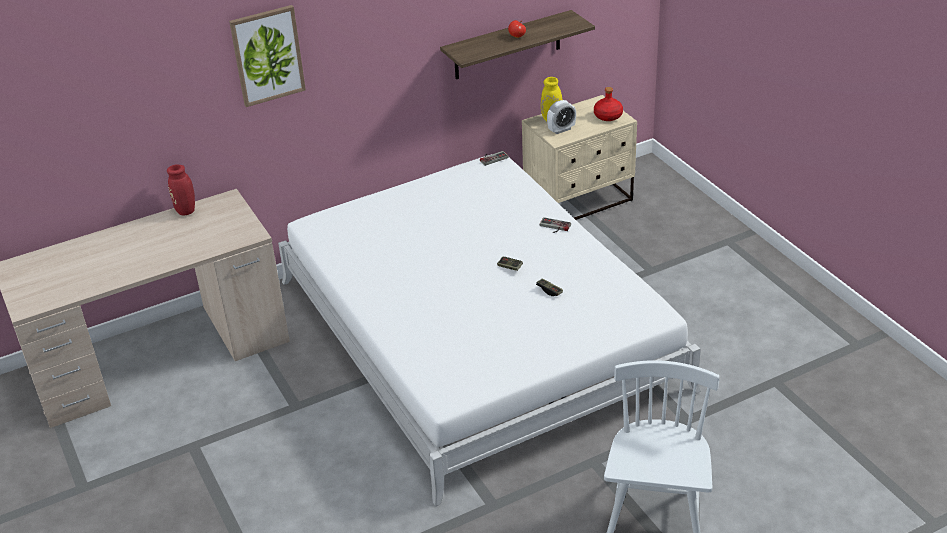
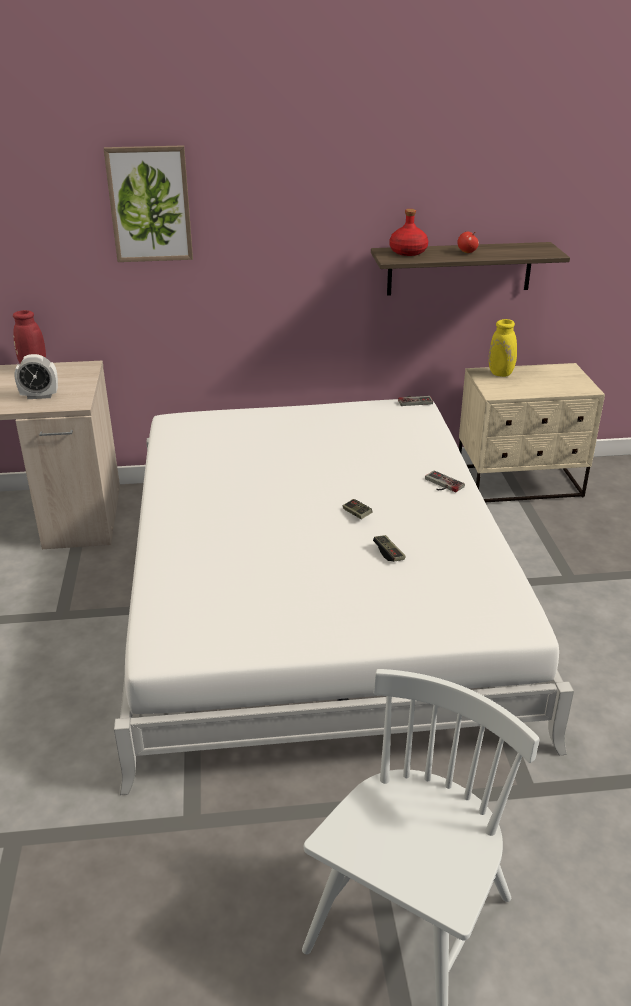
camera: 20 degrees right, 5 degrees down
alarm clock [547,100,576,134] -> alarm clock moved to [14,354,58,399]
red bottle [594,87,623,121] -> red bottle moved to [390,209,428,256]

